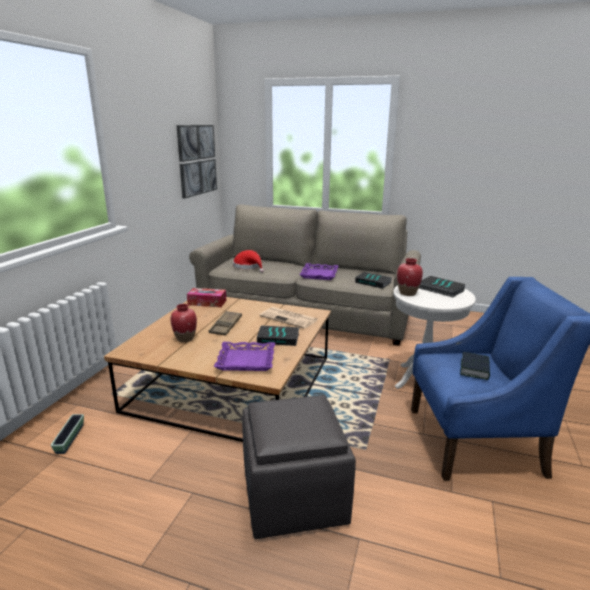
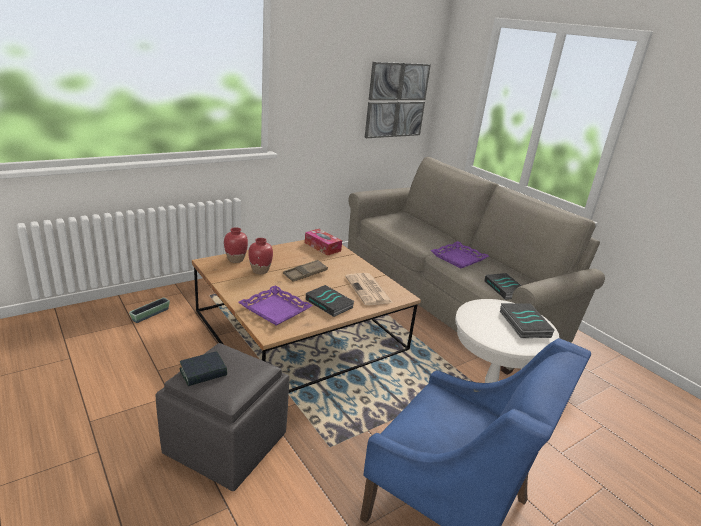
camera: 35 degrees right, 5 degrees up
red hat [233,250,264,273] -> none
red vase [397,258,423,296] -> red vase moved to [224,227,248,263]
book [460,352,490,380] -> book moved to [179,351,227,386]

